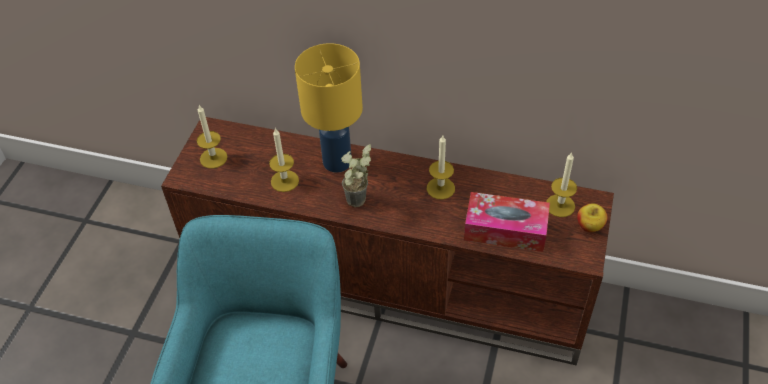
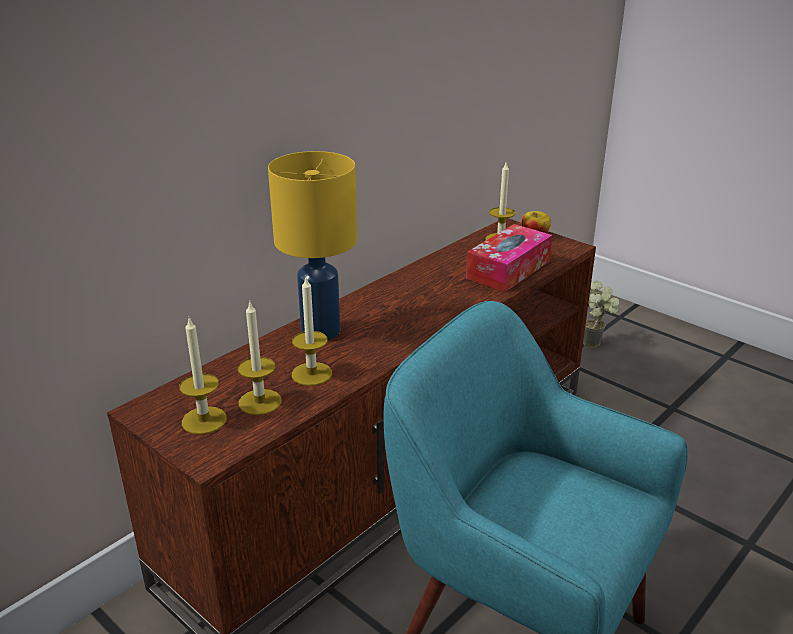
camera: 65 degrees left, 20 degrees down
potted plant [341,144,371,207] -> potted plant moved to [583,281,619,348]
candle [427,135,455,200] -> candle moved to [238,302,282,415]

